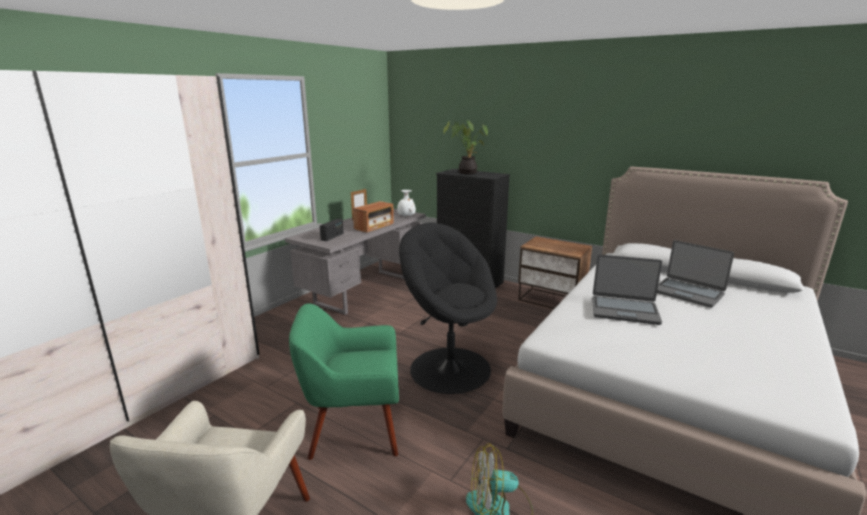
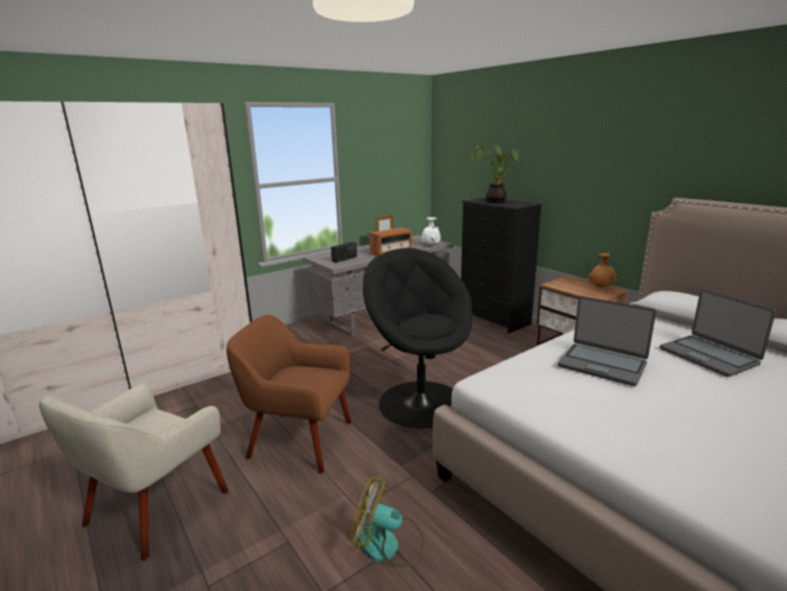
camera: 20 degrees right, 0 degrees up
green armchair [289,303,399,460] -> brown armchair [226,315,351,473]
none -> brown vase [588,253,618,288]

